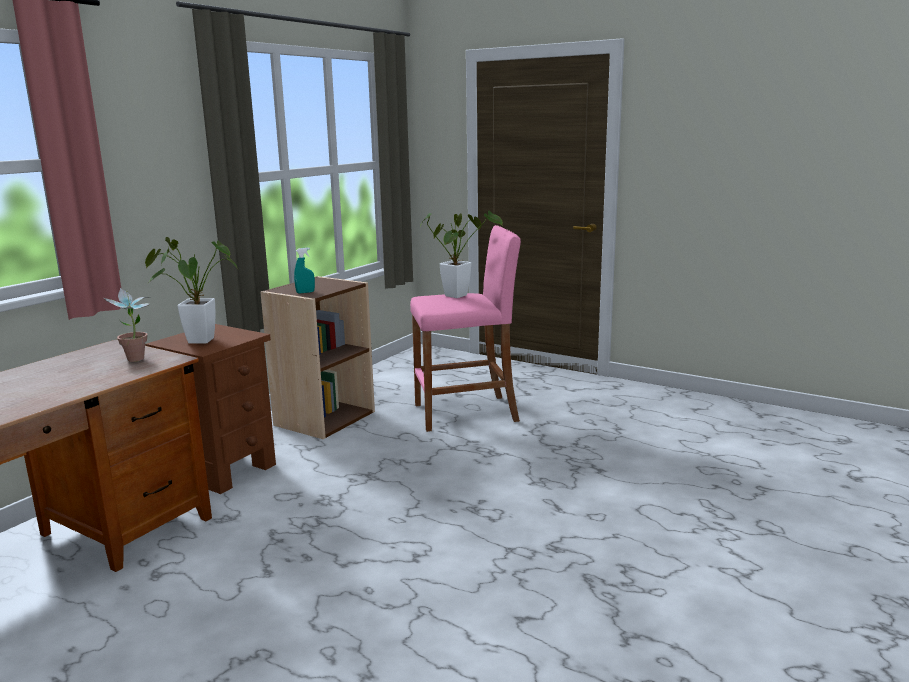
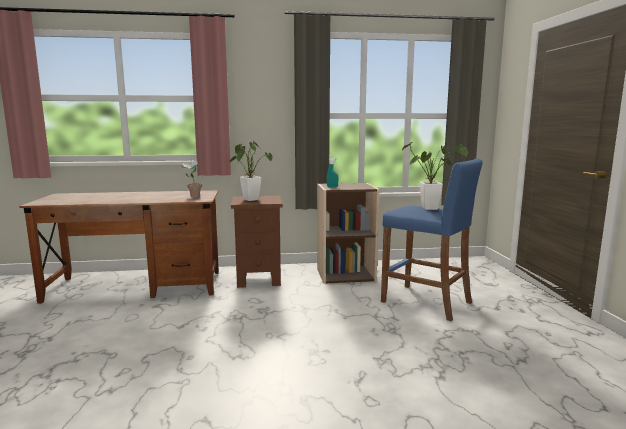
camera: 50 degrees right, 5 degrees down
pink stool [410,225,521,432] -> blue stool [381,159,482,321]

